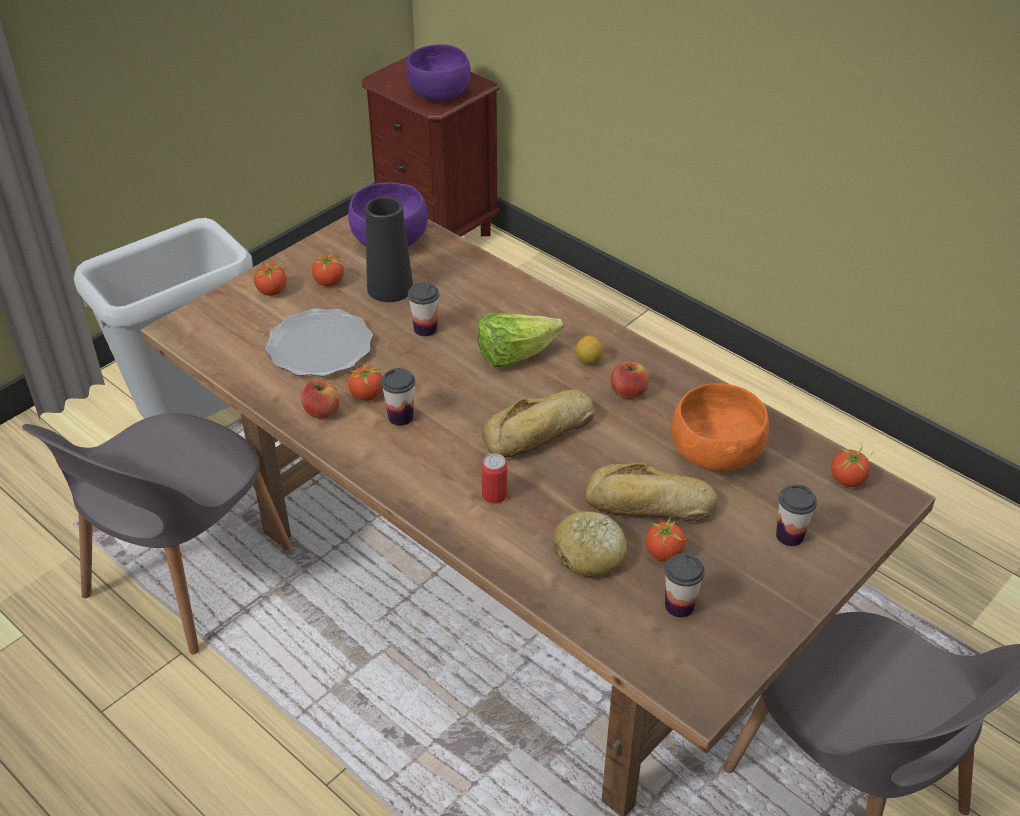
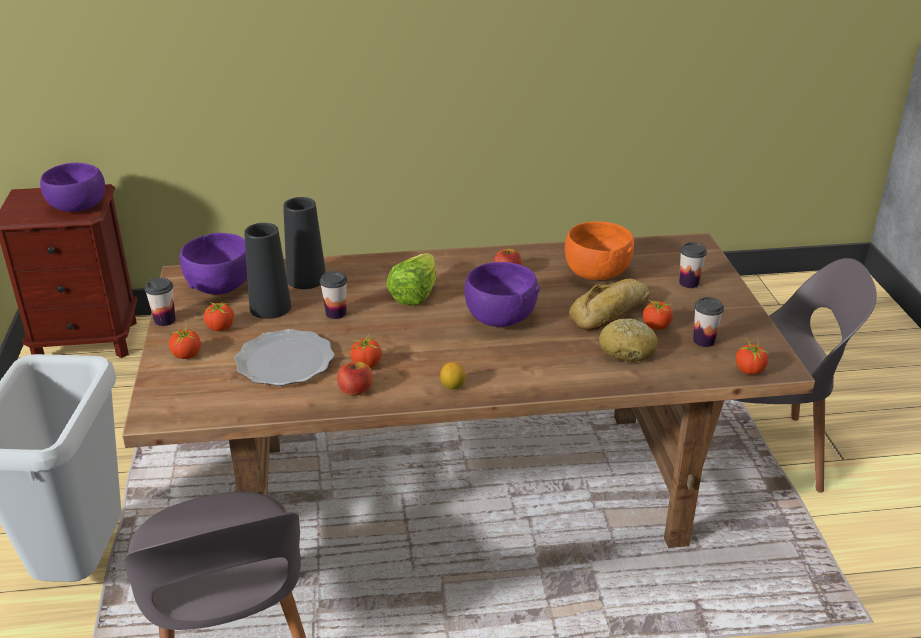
camera: 50 degrees left, 10 degrees down
cup [381,368,415,426] -> cup moved to [144,278,175,326]
bread [482,389,594,458] -> purple bowl [465,262,540,327]
can [482,453,507,503] -> none
lemon [576,336,604,365] -> lemon moved to [440,362,466,390]
tomato [831,443,874,487] -> tomato moved to [736,338,769,375]
none -> black vase [283,197,326,289]

